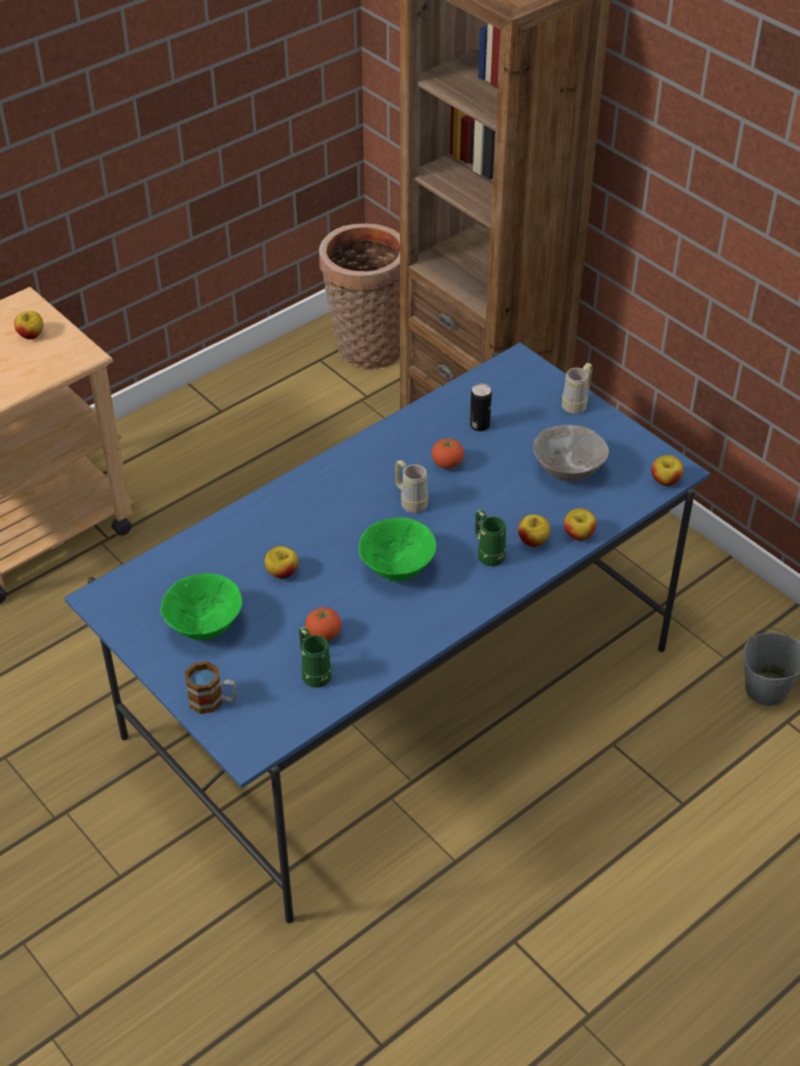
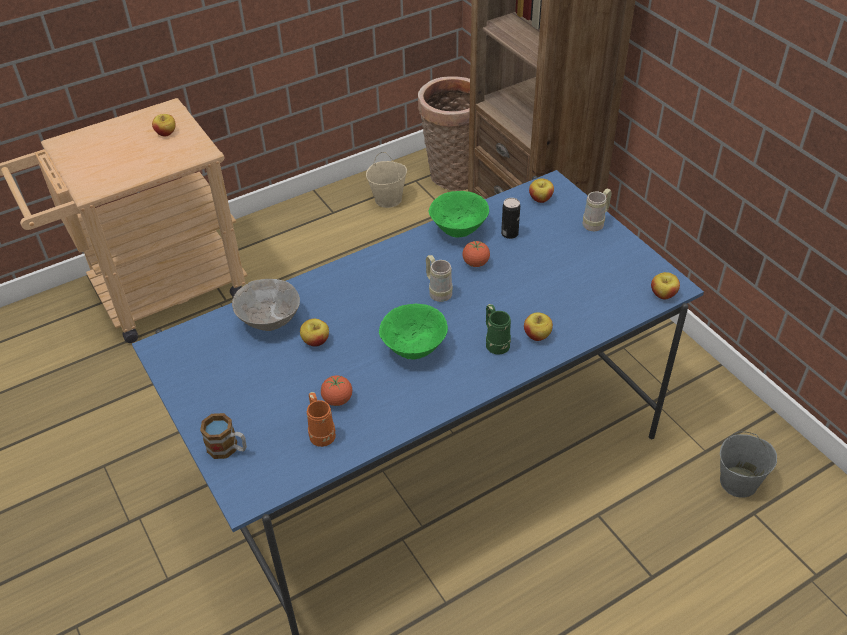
camera: 10 degrees right, 0 degrees up
green bowl [160,573,242,641] -> green bowl moved to [429,191,489,238]
green mug [299,627,332,688] -> orange mug [307,392,336,447]
grey bowl [533,425,609,482] -> grey bowl moved to [232,279,300,331]
apple [564,508,597,540] -> apple moved to [529,179,554,203]
none -> beige bucket [366,152,407,208]

